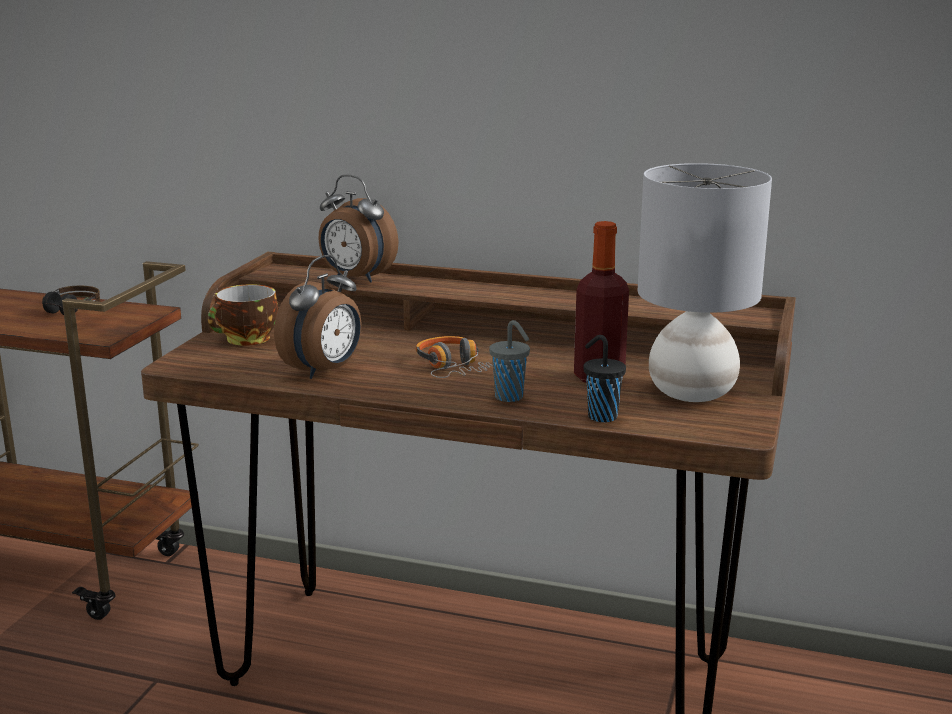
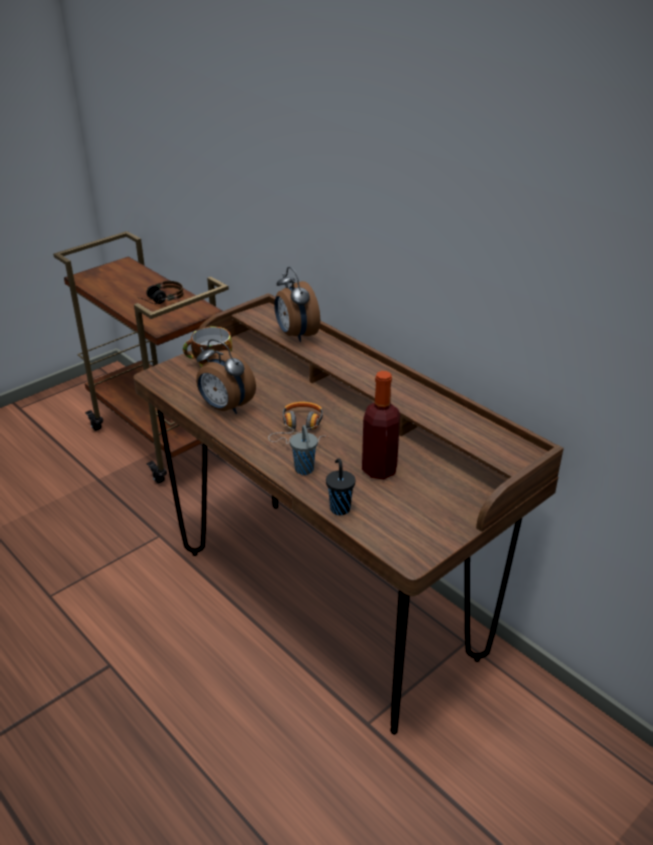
camera: 30 degrees right, 15 degrees up
alarm clock [274,255,361,379] -> alarm clock turned 60 degrees clockwise [196,339,256,414]
grey table lamp [638,163,772,402] -> none

